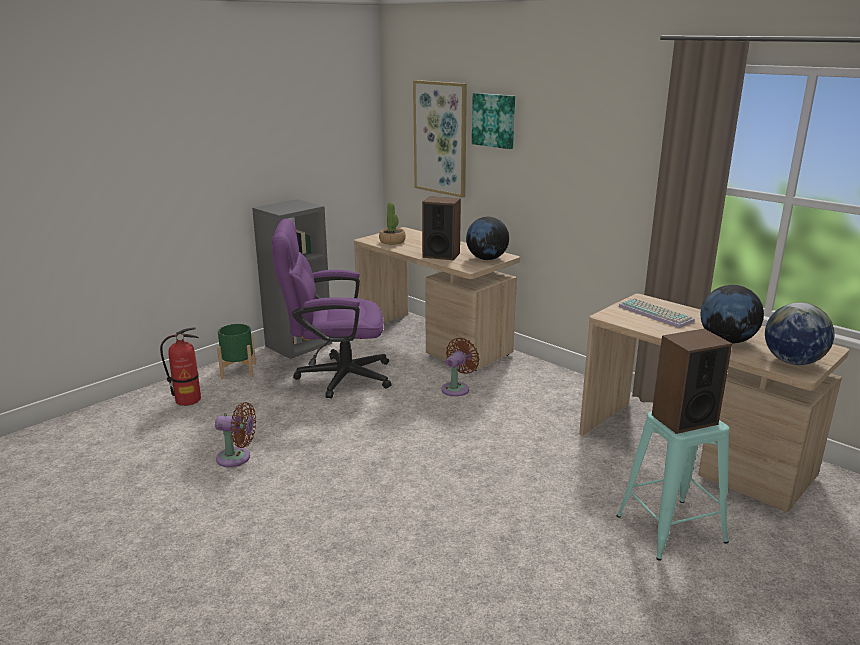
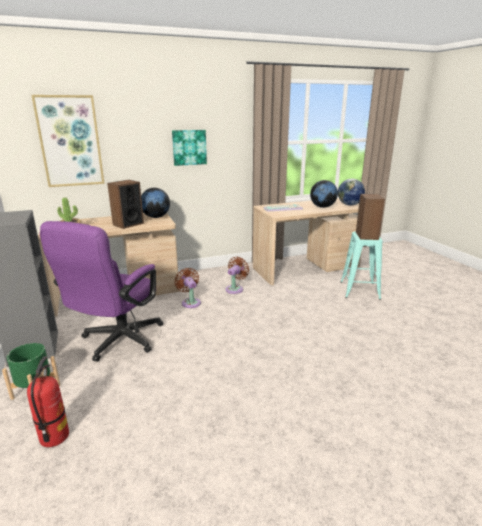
camera: 65 degrees left, 0 degrees up
brown fan [215,402,256,467] -> brown fan moved to [226,257,249,294]
picture [472,93,515,149] -> picture moved to [172,130,207,166]

